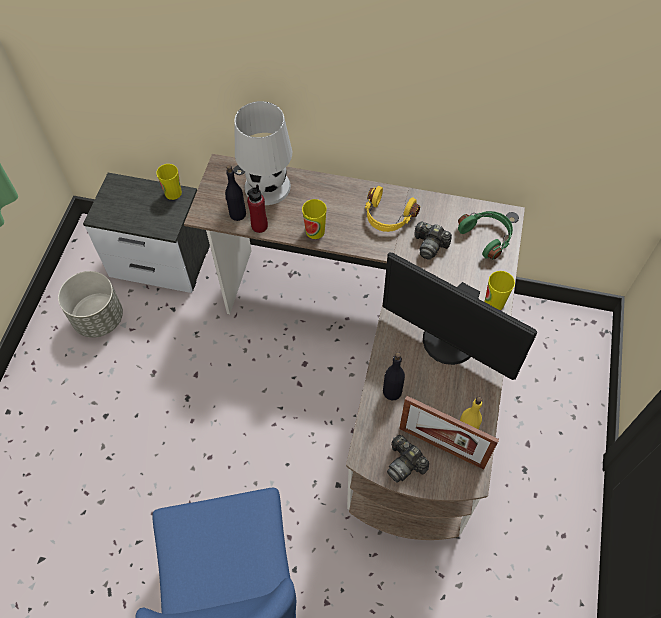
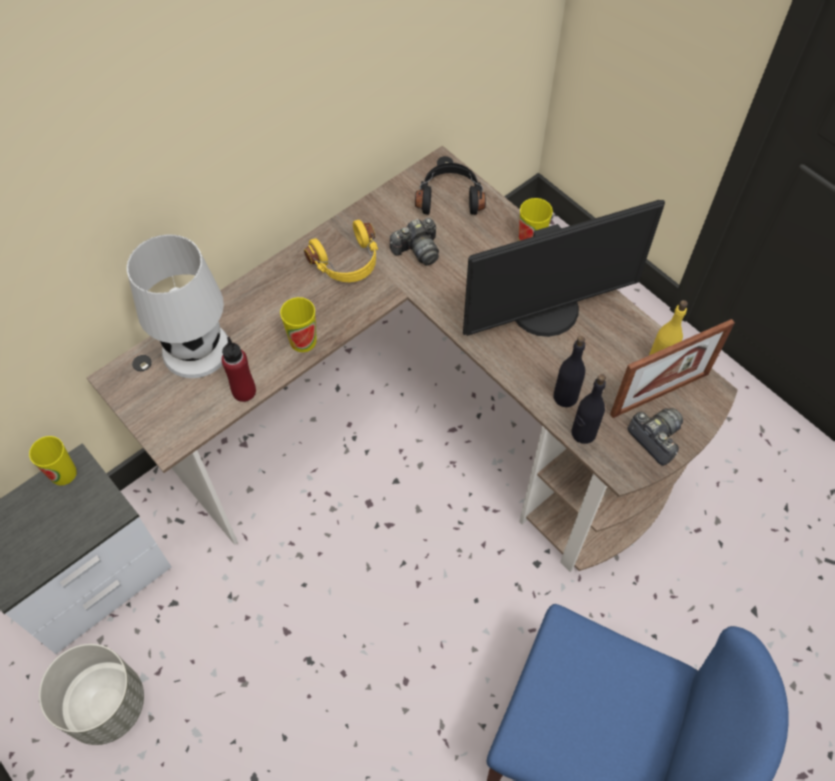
camera: 55 degrees left, 0 degrees up
black bottle [225,165,246,221] -> black bottle moved to [571,374,606,444]
camera [387,435,429,483] -> camera turned 120 degrees counterclockwise [627,408,683,466]
green headphones [458,211,513,260] -> black headphones [415,163,486,215]

